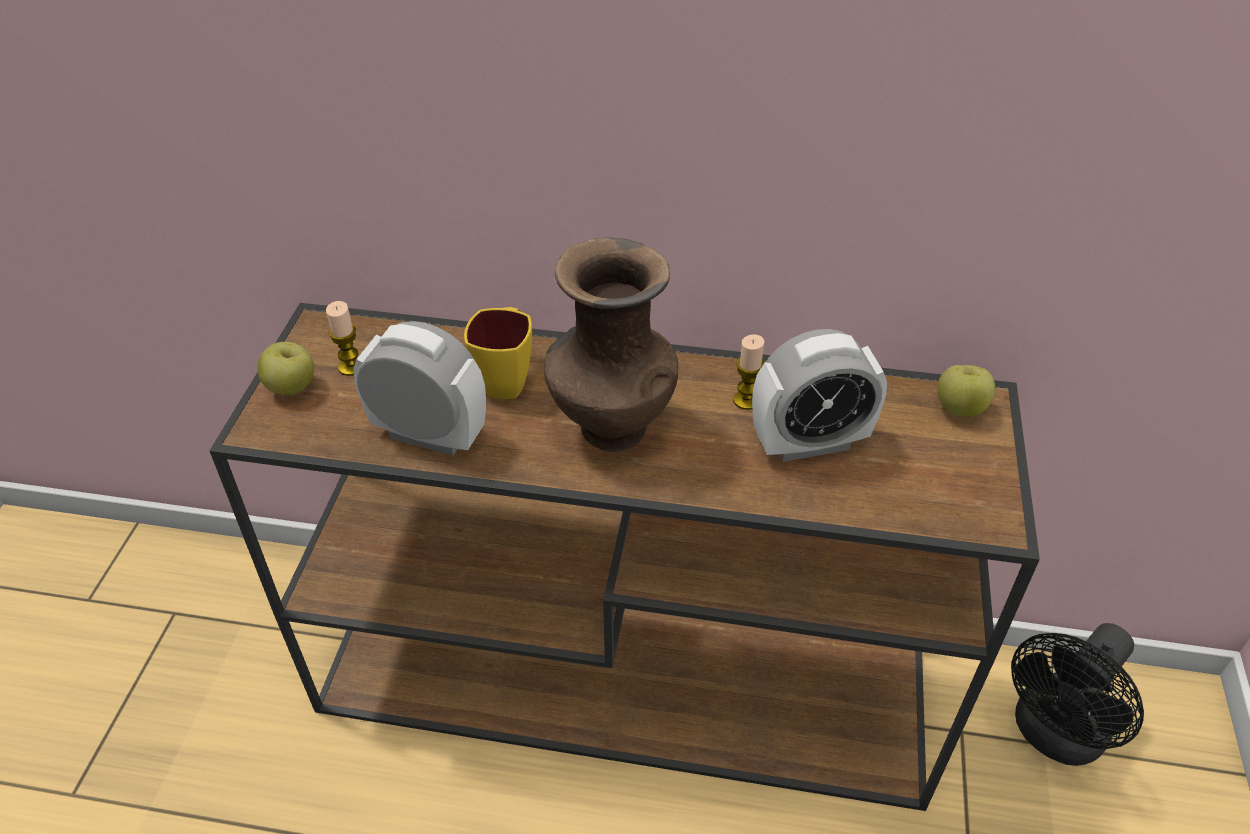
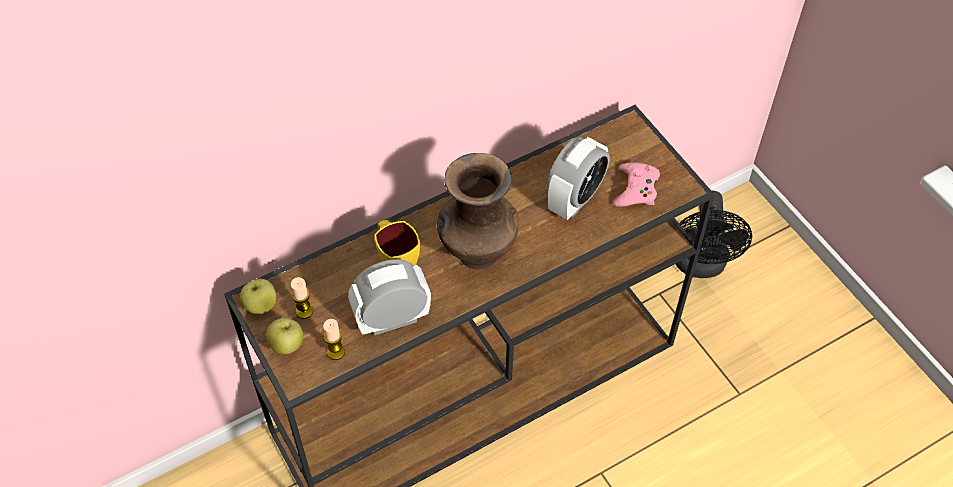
camera: 40 degrees left, 10 degrees up
candle [733,335,764,410] -> candle moved to [323,319,345,360]
apple [937,365,995,417] -> apple moved to [240,279,276,315]
none -> pink game controller [613,163,660,207]

